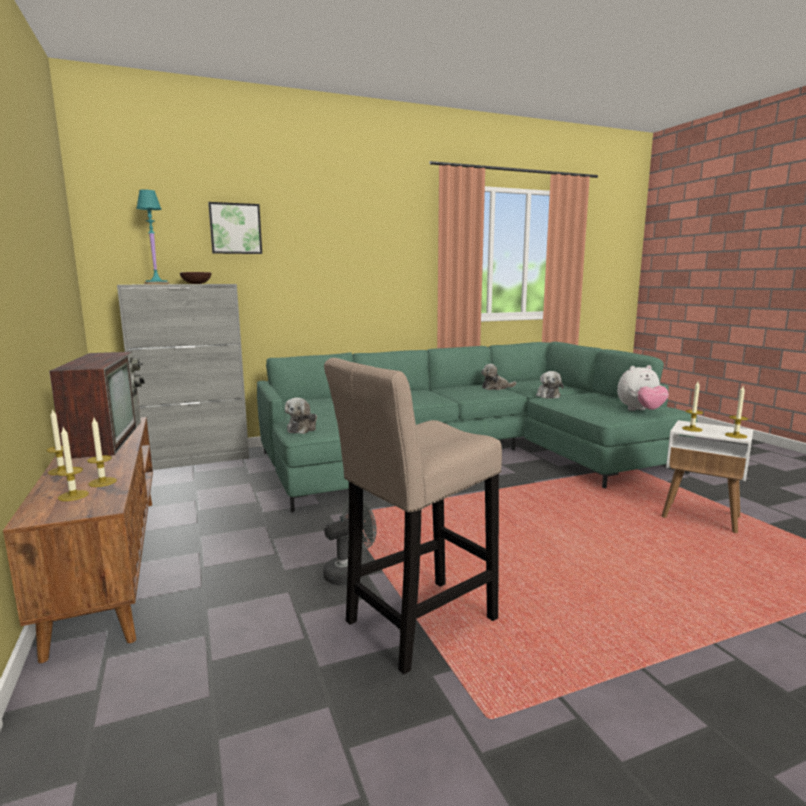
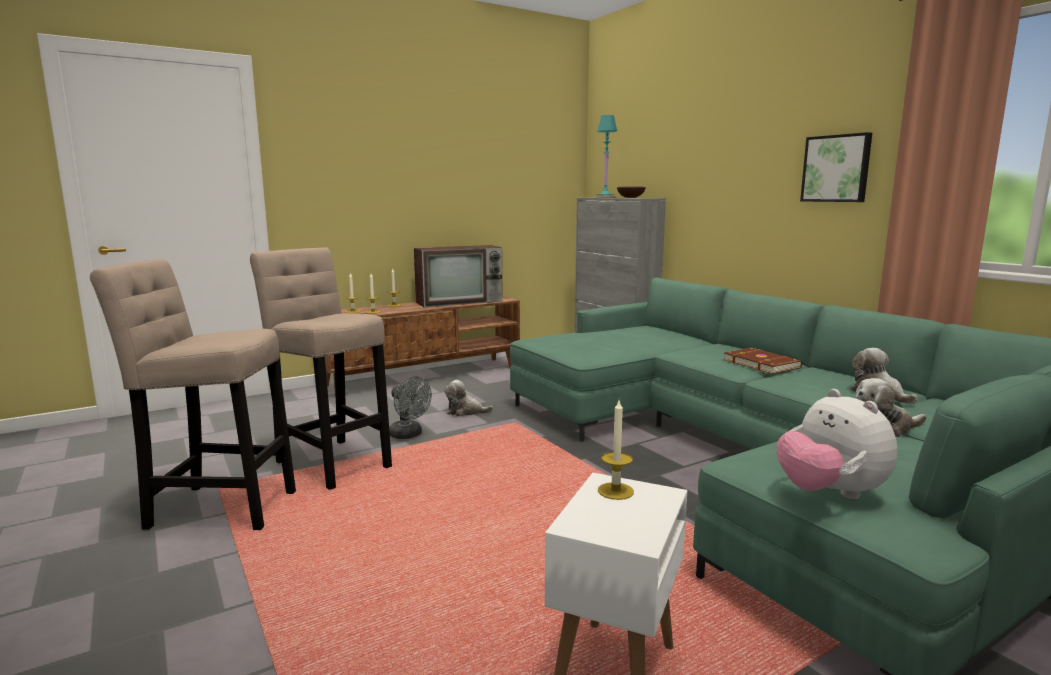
camera: 80 degrees right, 0 degrees up
picture [208,202,262,254] -> picture moved to [800,132,872,202]
plush toy [285,397,317,434] -> plush toy moved to [444,380,493,416]
candle [725,386,748,439] -> none
none -> beige stool [90,259,296,530]
none -> brown book [723,348,802,374]

